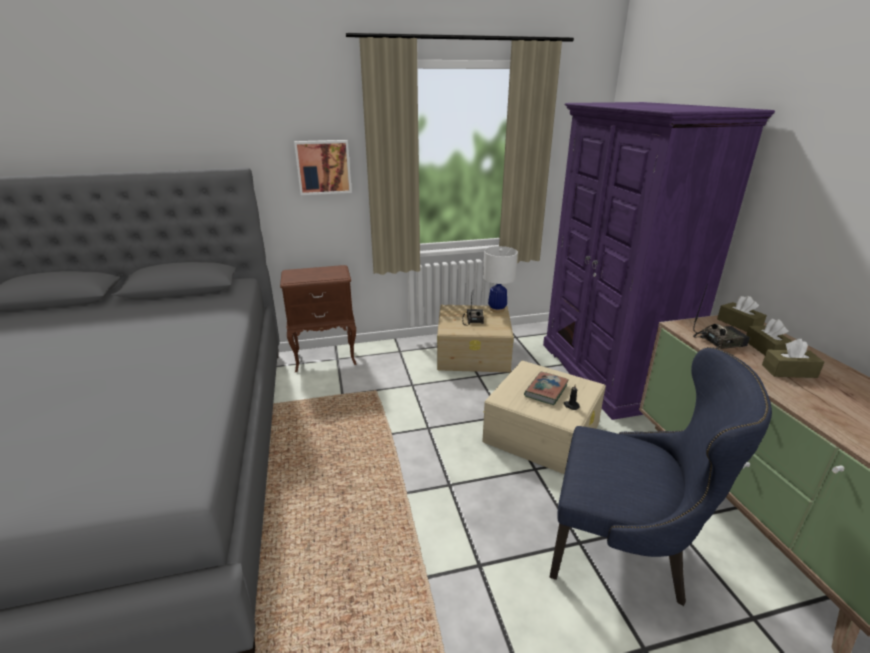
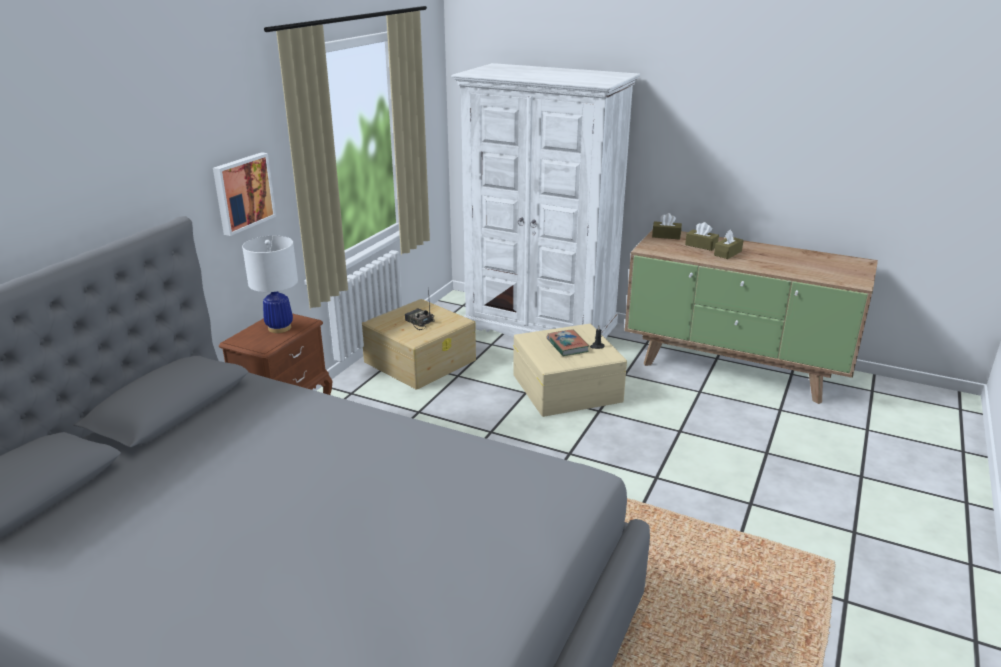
camera: 50 degrees left, 0 degrees up
white table lamp [483,246,518,313] -> white table lamp moved to [242,236,298,333]
purple wardrobe [543,102,775,420] -> white wardrobe [451,63,640,338]
blue chair [549,347,772,606] -> none
radio [693,284,750,349] -> none

